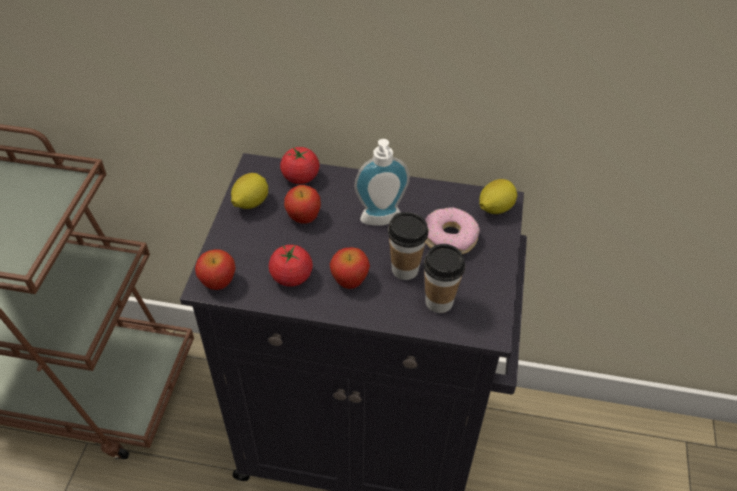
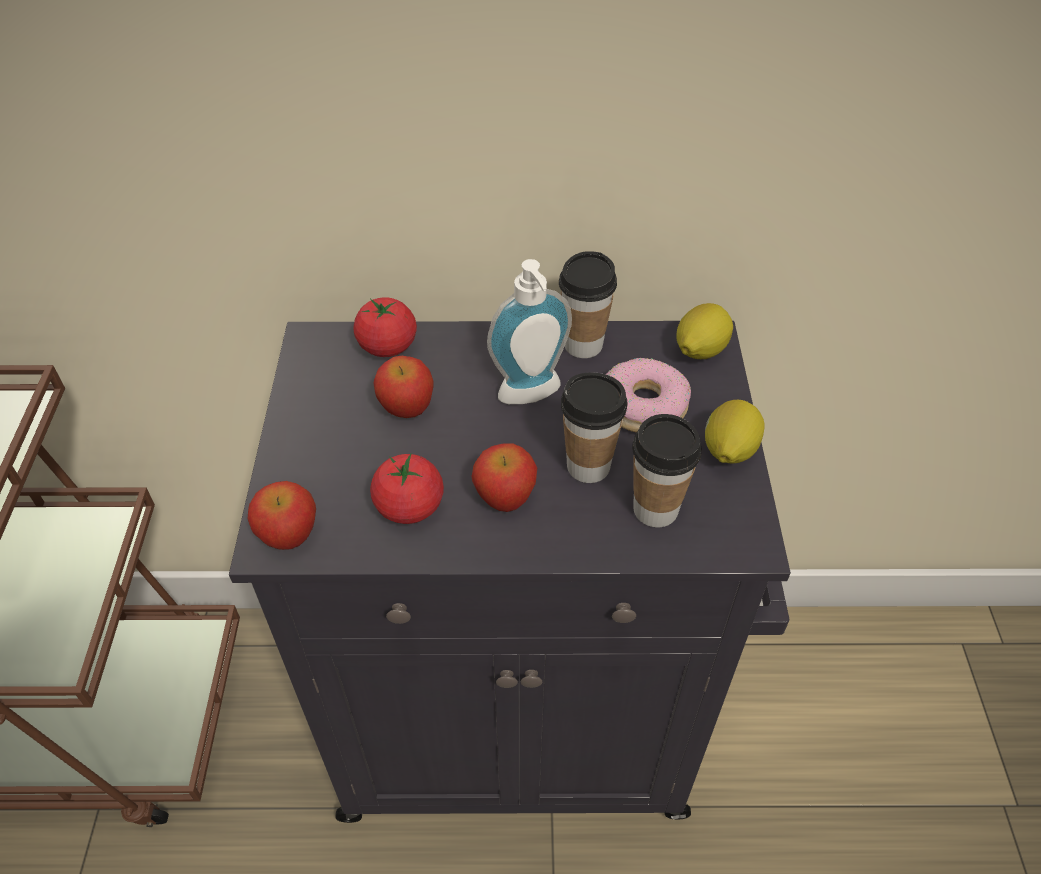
camera: 10 degrees left, 0 degrees up
lemon [231,173,268,209] -> lemon moved to [705,400,765,464]
none -> cup [559,251,617,358]

